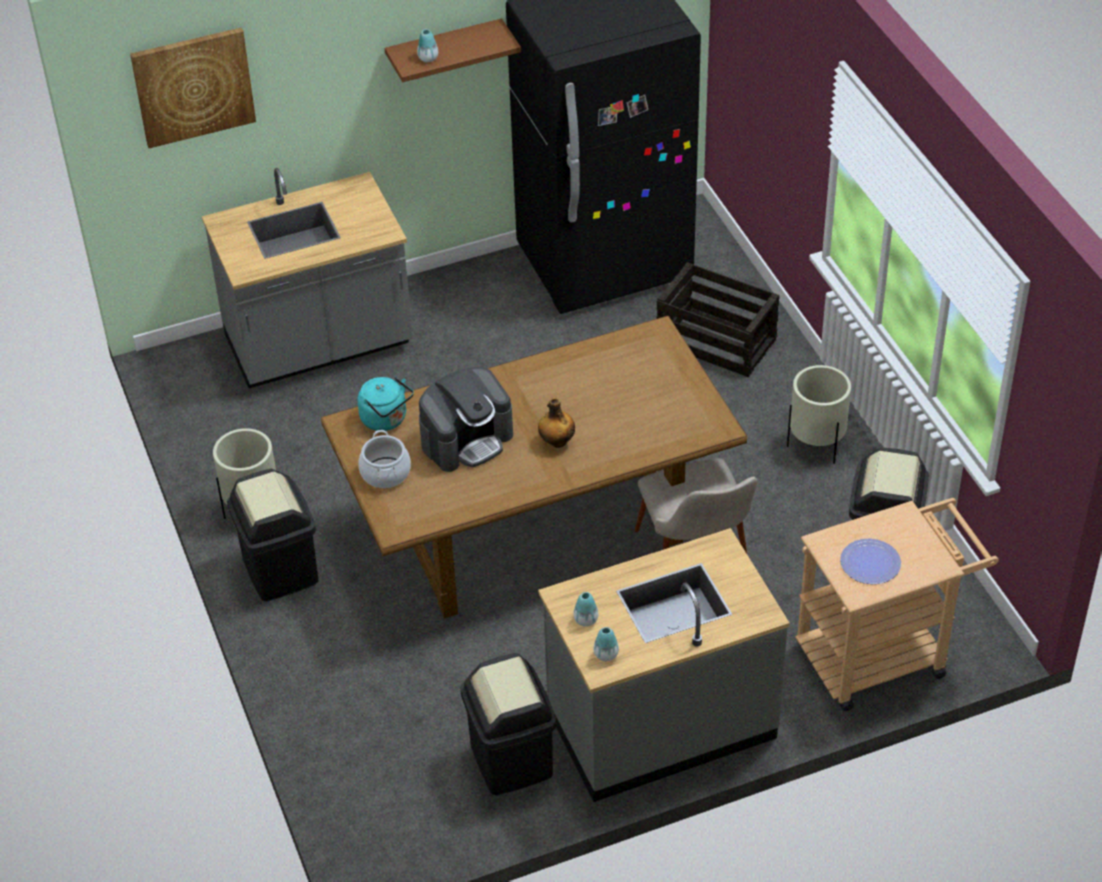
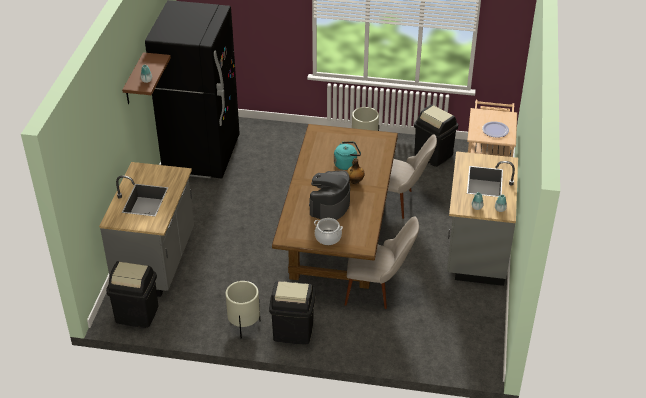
camera: 60 degrees left, 5 degrees down
picture [130,28,256,148] -> none
turquoise kettle [358,377,414,431] -> turquoise kettle moved to [334,142,361,170]
coffee machine [419,367,513,472] -> coffee machine turned 150 degrees counterclockwise [309,170,350,220]
black trash can [460,653,556,795] -> black trash can moved to [106,261,158,328]
crate [657,262,780,377] -> none
none -> beige chair [345,216,419,309]

